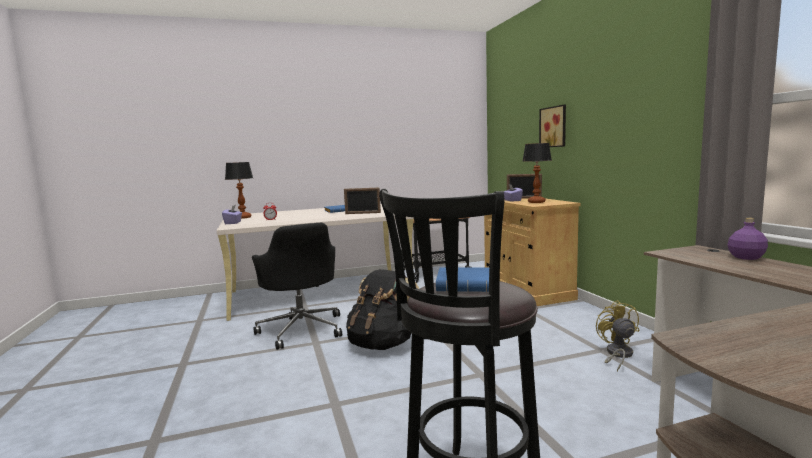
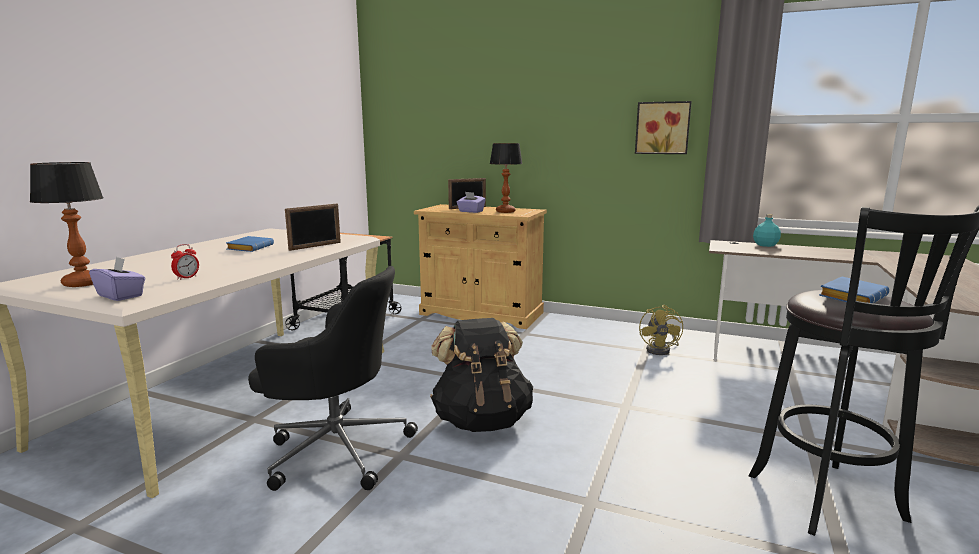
camera: 50 degrees left, 5 degrees up
picture [539,105,566,147] -> picture moved to [635,101,692,154]
yellow fan [596,300,640,372] -> yellow fan turned 120 degrees counterclockwise [639,305,683,355]
purple bottle [728,218,768,260] -> turquoise bottle [753,214,781,247]

